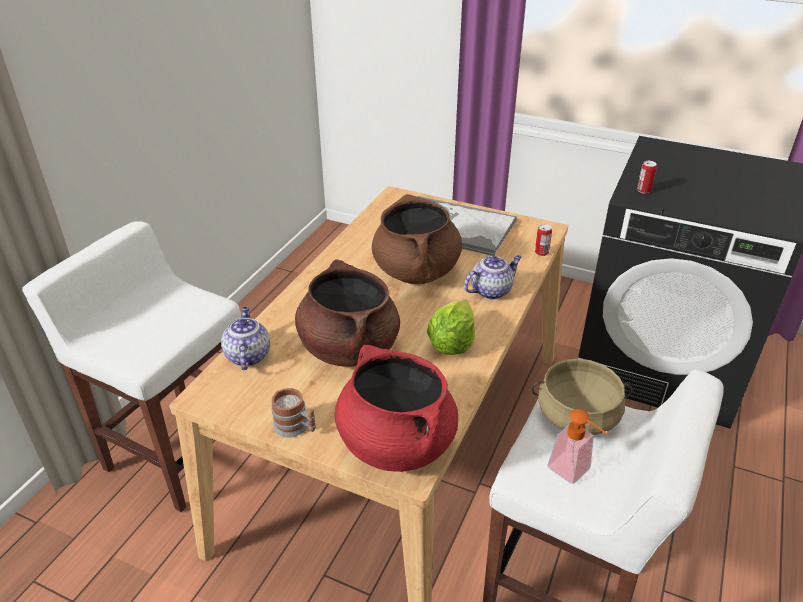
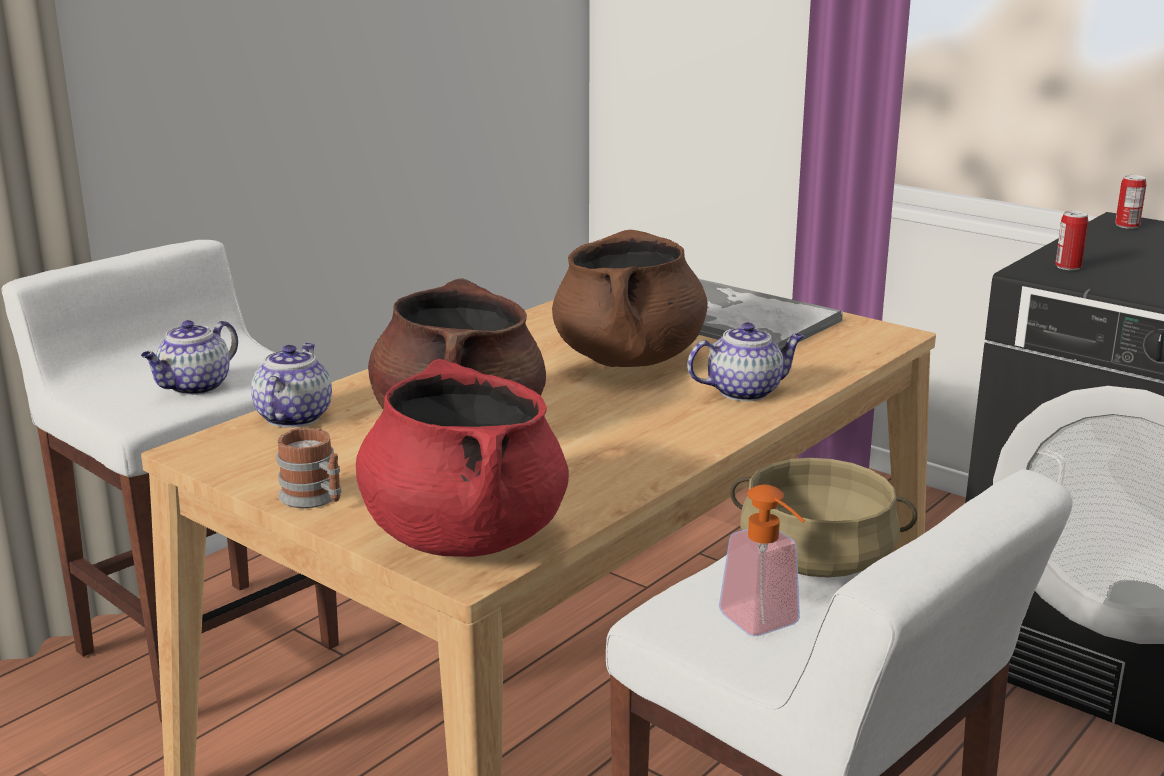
camera: 15 degrees right, 15 degrees down
lettuce [427,299,475,355] -> none
can [535,224,552,256] -> can moved to [1115,175,1147,229]
none -> teapot [141,320,238,395]

